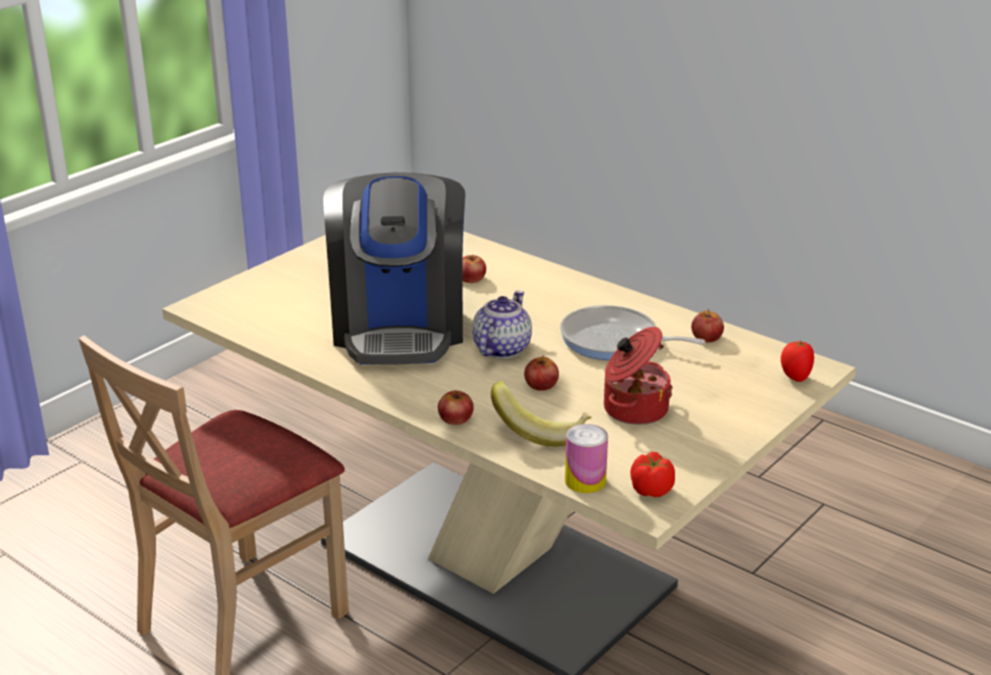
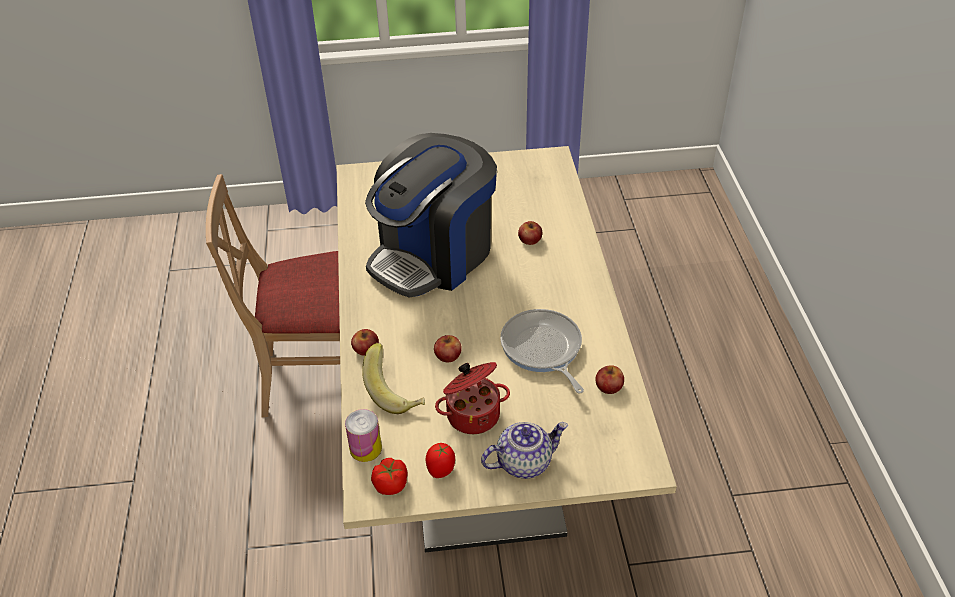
camera: 45 degrees right, 15 degrees up
teapot [472,290,532,359] -> teapot moved to [481,422,568,479]
tomato [781,340,814,382] -> tomato moved to [426,443,455,478]

